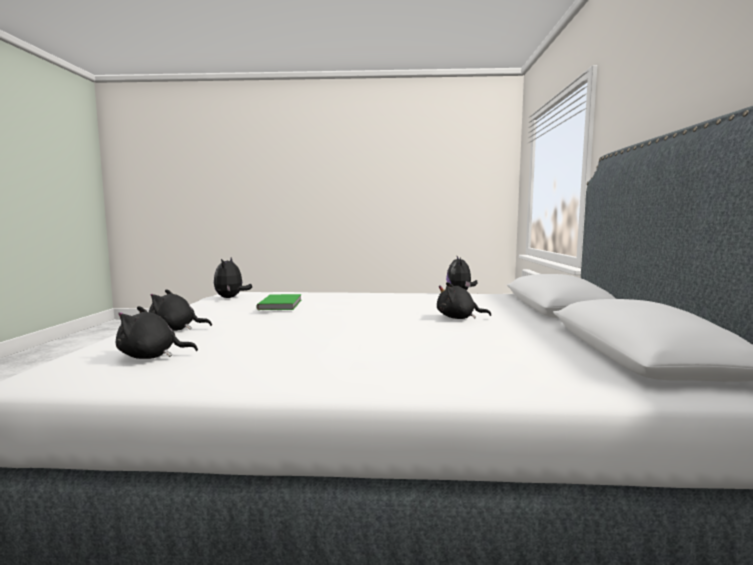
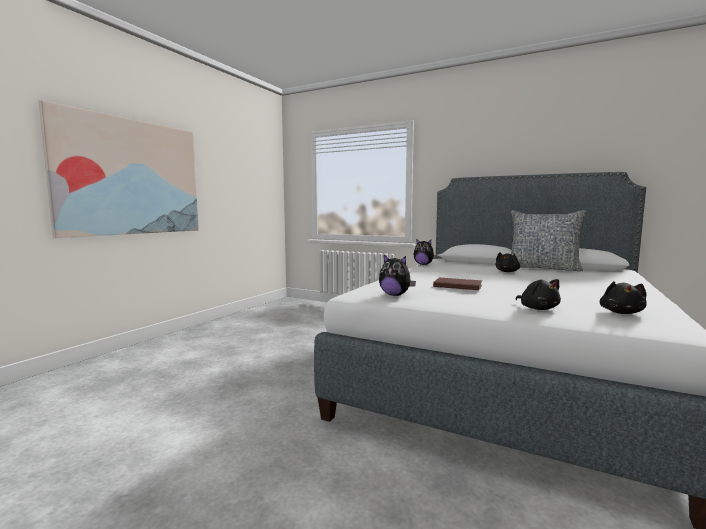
camera: 65 degrees left, 0 degrees up
black plush toy [149,289,212,331] -> black plush toy turned 45 degrees counterclockwise [515,279,561,310]
green book [256,294,302,310] -> brown book [433,278,482,290]
none -> picture [39,100,199,238]
none -> pillow [511,210,586,271]

